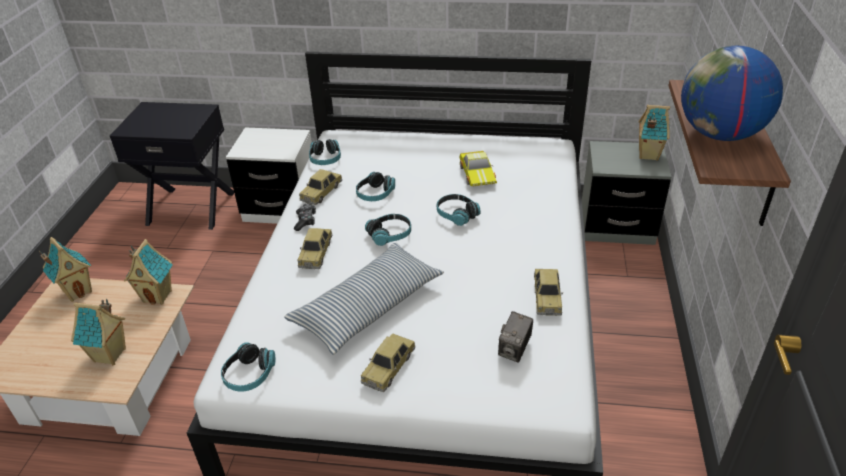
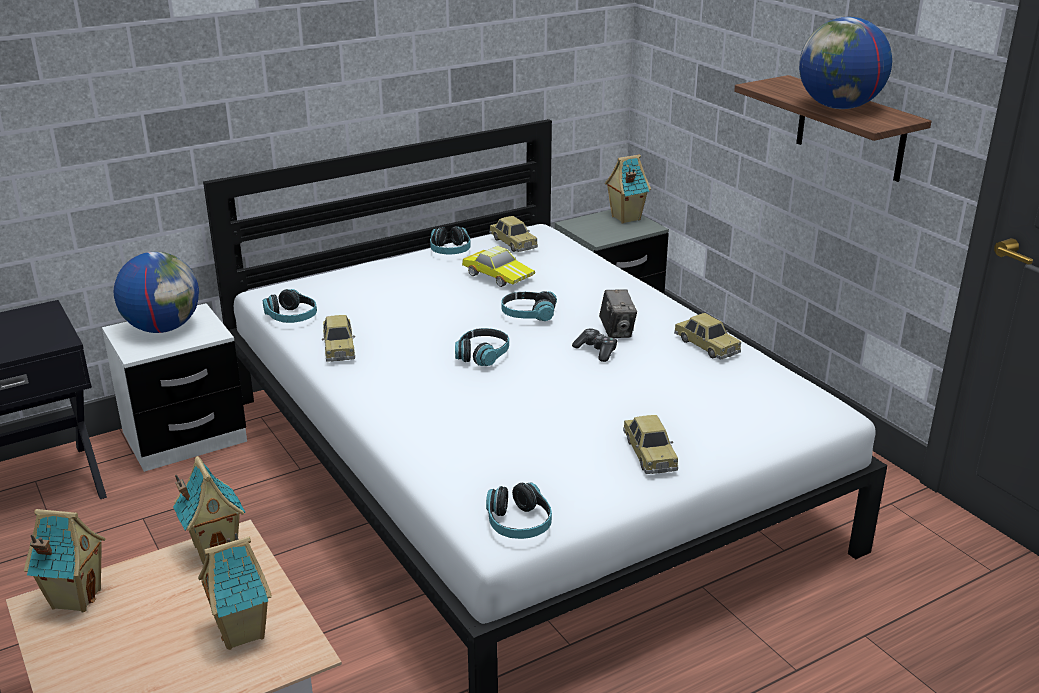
camera: 40 degrees left, 10 degrees down
pillow [284,243,444,355] -> none
game controller [294,203,316,231] -> game controller moved to [572,328,617,362]
toy car [298,228,333,269] -> toy car moved to [489,216,538,252]
headphones [356,172,395,201] -> headphones moved to [430,226,471,254]
camera [498,311,533,363] -> camera moved to [599,289,637,338]
none -> globe [114,252,199,333]

